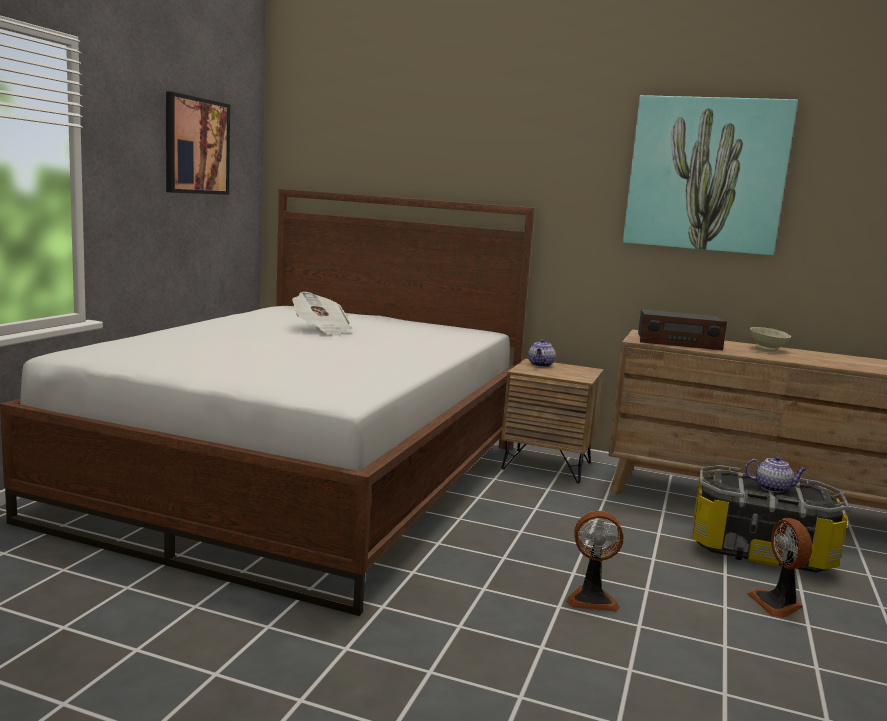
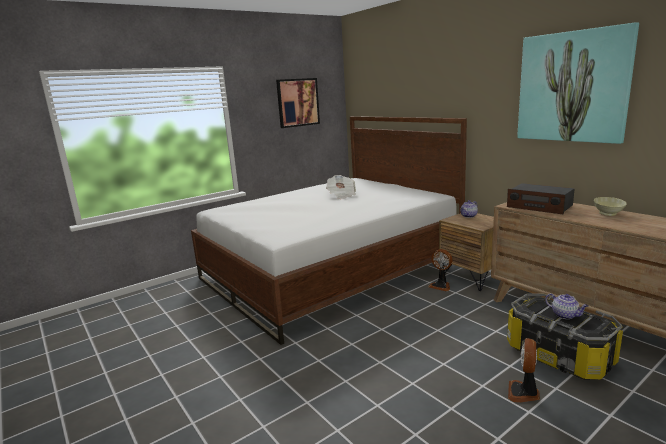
camera: 35 degrees right, 5 degrees up
fan [566,511,623,611] -> fan moved to [428,249,452,291]

